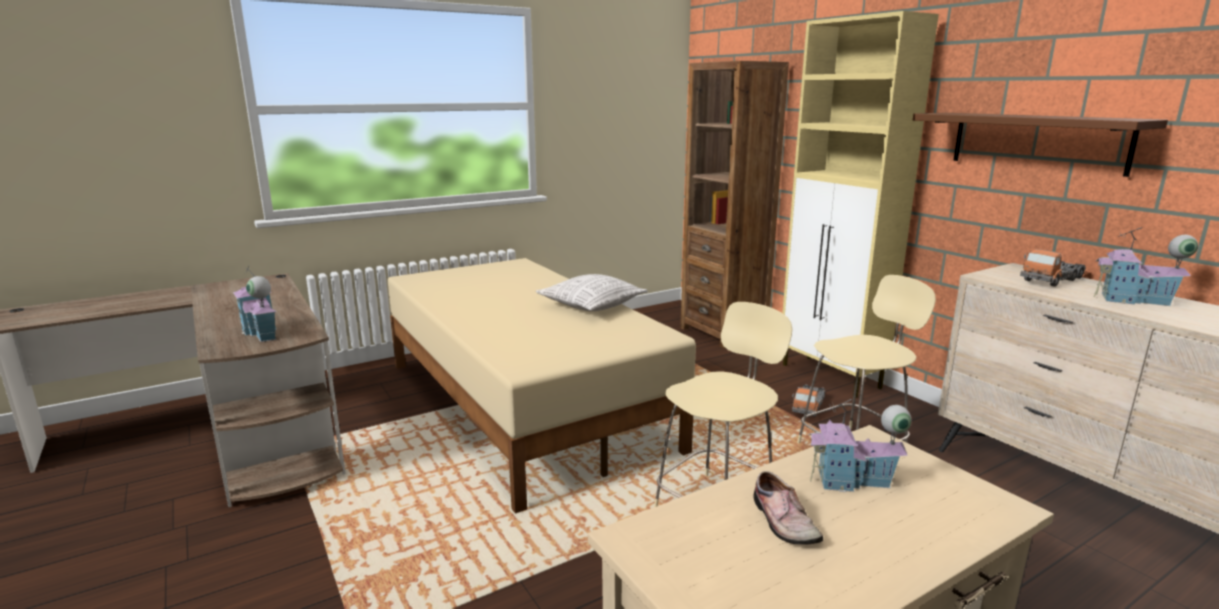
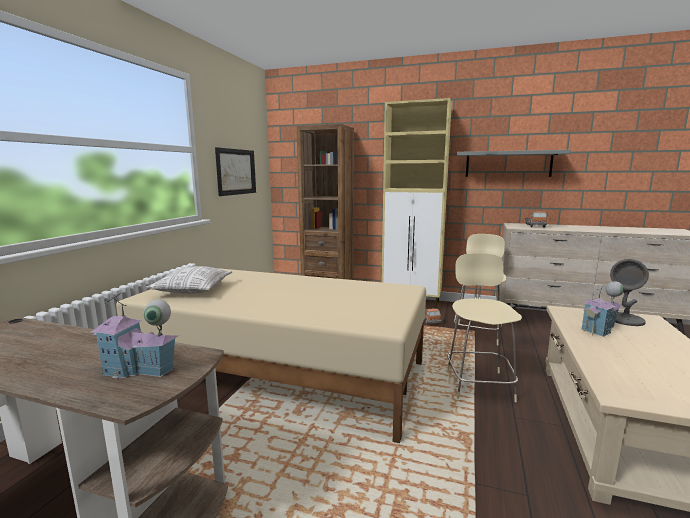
camera: 40 degrees left, 5 degrees down
pillow [536,274,648,311] -> pillow moved to [146,266,232,294]
shoe [753,471,823,545] -> none
brown shelf [913,113,1168,177] -> grey shelf [457,150,571,177]
toy house [1094,227,1198,306] -> none
none -> picture [215,147,256,196]
none -> grey table lamp [610,259,649,326]

